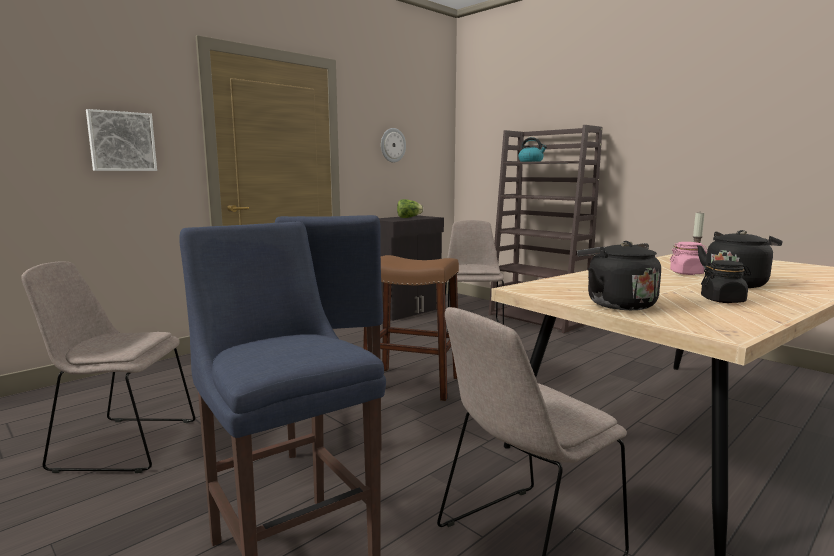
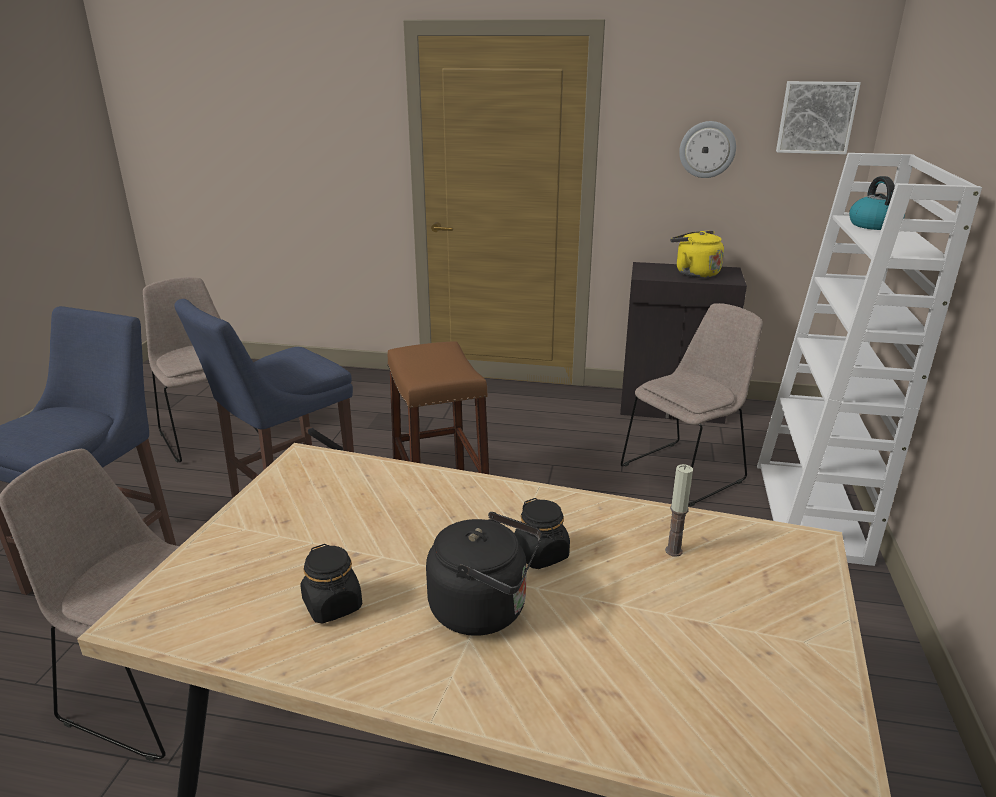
camera: 55 degrees right, 15 degrees up
picture [86,109,157,171] -> picture moved to [776,81,861,154]
lettuce [397,199,423,218] -> yellow kettle [670,230,724,278]
brown bookcase [488,125,603,333] -> white bookcase [757,153,982,566]
black kettle [577,241,661,310] -> none
pink jar [670,242,707,275] -> black jar [514,498,570,569]

